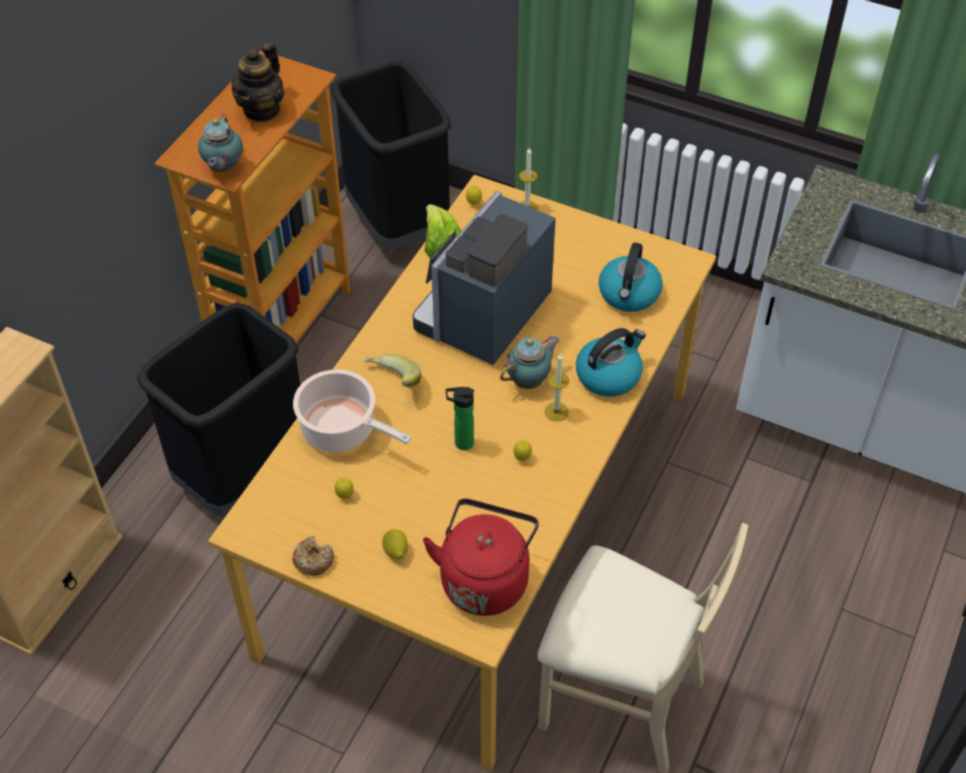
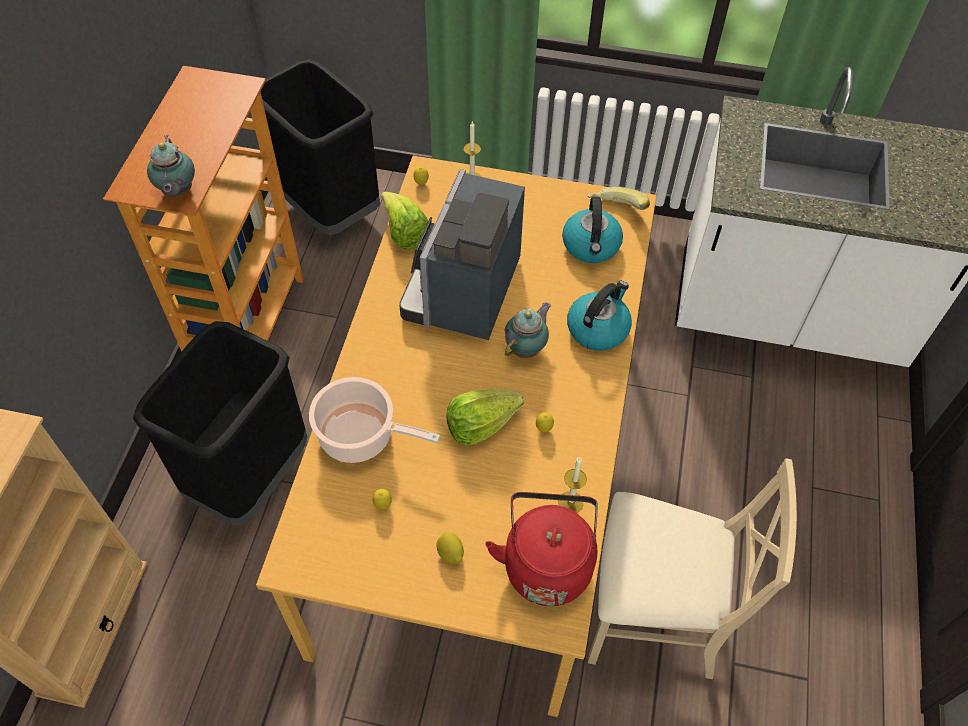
camera: 15 degrees left, 5 degrees up
teapot [232,42,284,122] -> none
donut [292,536,334,576] -> none
banana [363,354,421,387] -> banana moved to [587,187,650,210]
bottle [446,387,474,450] -> lettuce [446,389,523,446]
candle [545,353,569,421] -> candle moved to [558,457,587,513]

